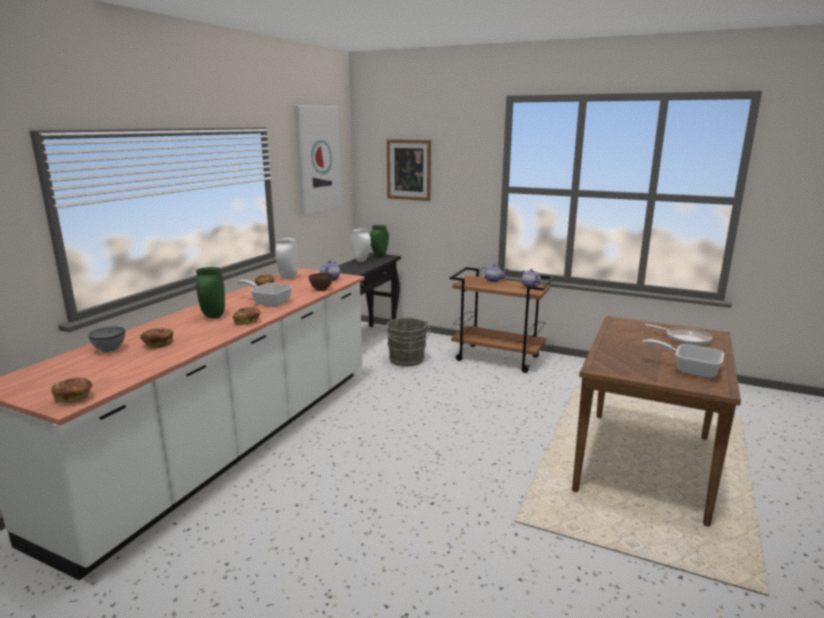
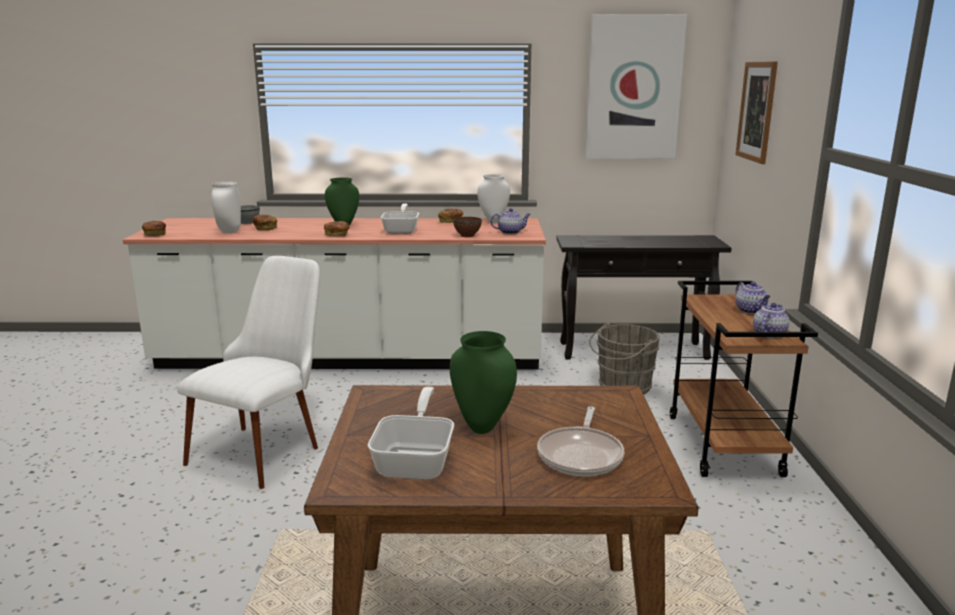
camera: 65 degrees right, 0 degrees up
white vase [351,229,371,262] -> white vase moved to [211,182,241,234]
green vase [370,225,389,257] -> green vase moved to [450,331,517,434]
none -> white chair [177,256,320,489]

